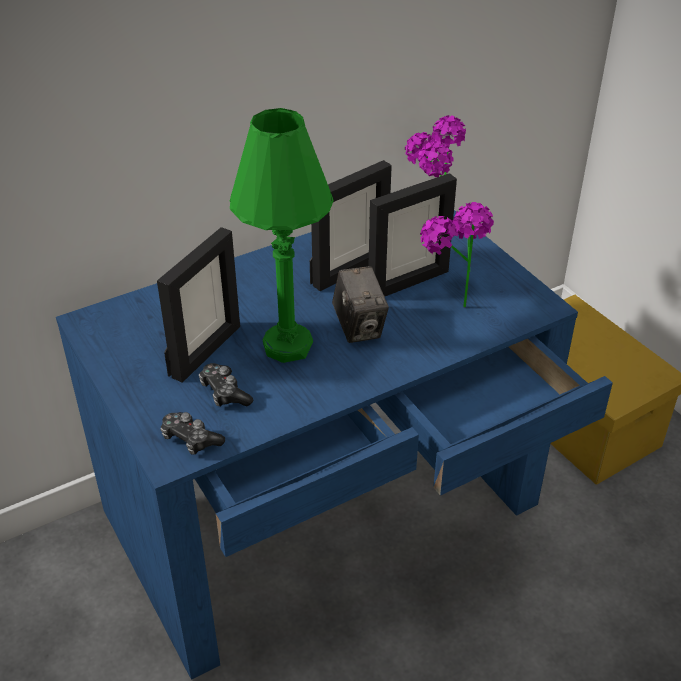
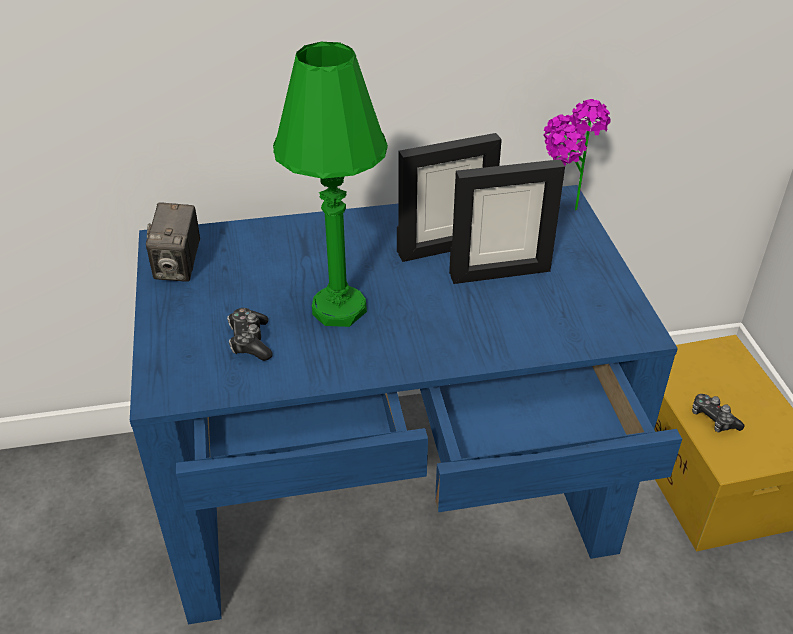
camera: 20 degrees right, 0 degrees up
picture frame [157,227,240,383] -> none
game controller [160,412,225,455] -> game controller moved to [692,394,744,432]
camera [332,266,389,343] -> camera moved to [146,202,200,282]
potted plant [420,202,494,307] -> none

